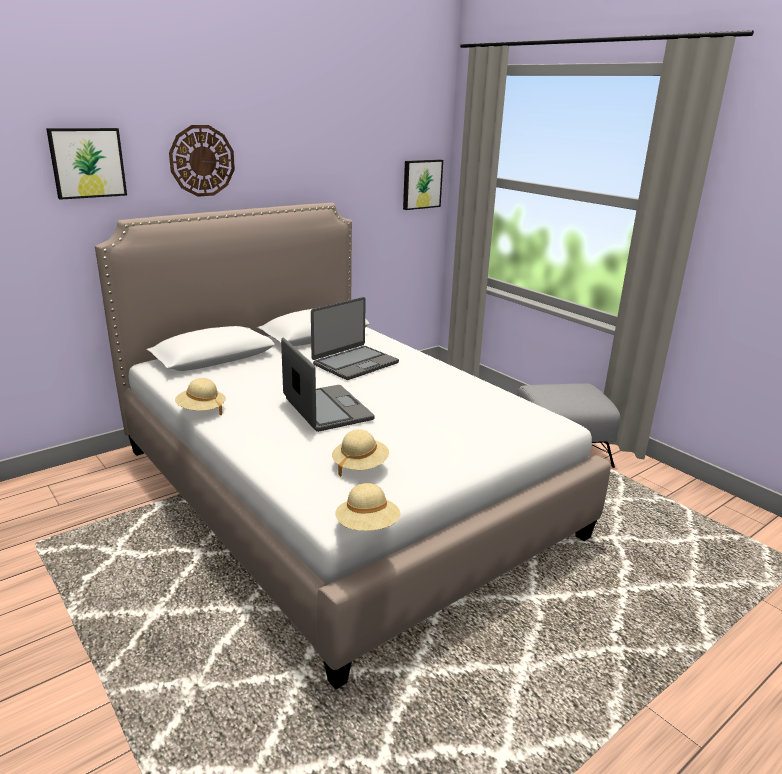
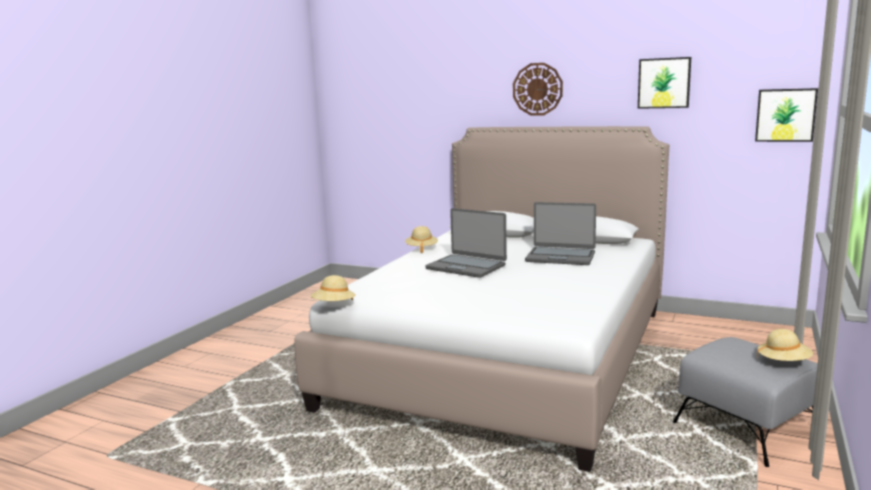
camera: 65 degrees right, 10 degrees down
picture [46,128,127,200] -> picture moved to [638,57,691,109]
laptop [281,338,375,432] -> laptop turned 90 degrees clockwise [425,208,507,278]
beige hat [332,429,389,477] -> beige hat moved to [757,329,813,361]

